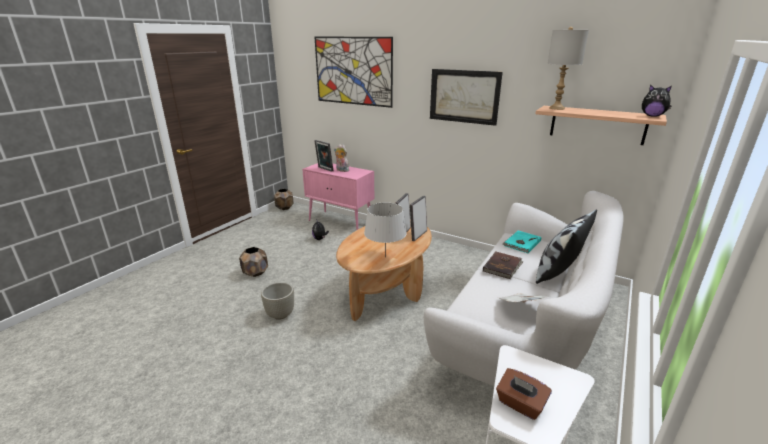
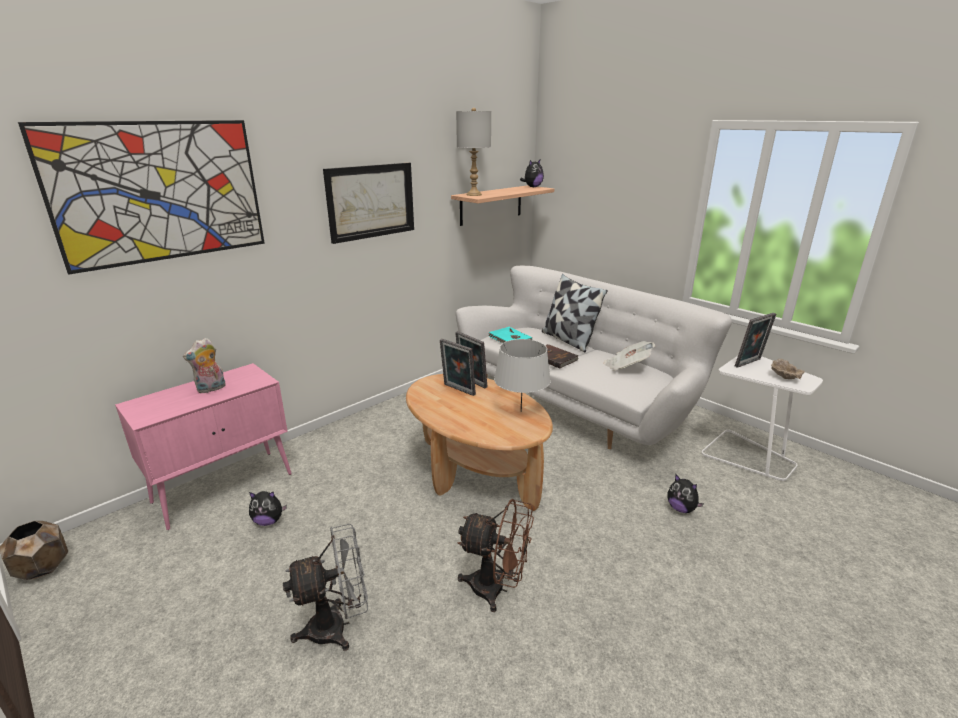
camera: 75 degrees left, 0 degrees up
brown planter [239,247,268,277] -> grey fan [283,524,368,651]
grey planter [261,282,294,320] -> brown fan [458,499,534,612]
picture frame [314,140,334,172] -> picture frame moved to [735,313,776,368]
brown tissue box [496,368,552,420] -> beige bowl [771,359,805,379]
none -> plush toy [667,474,704,513]

